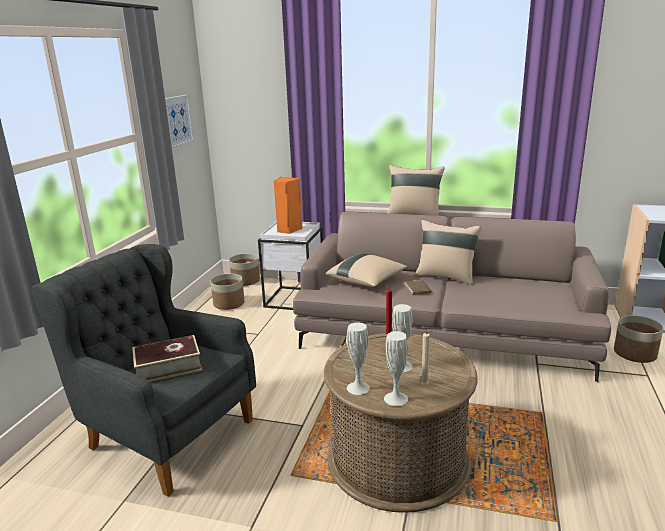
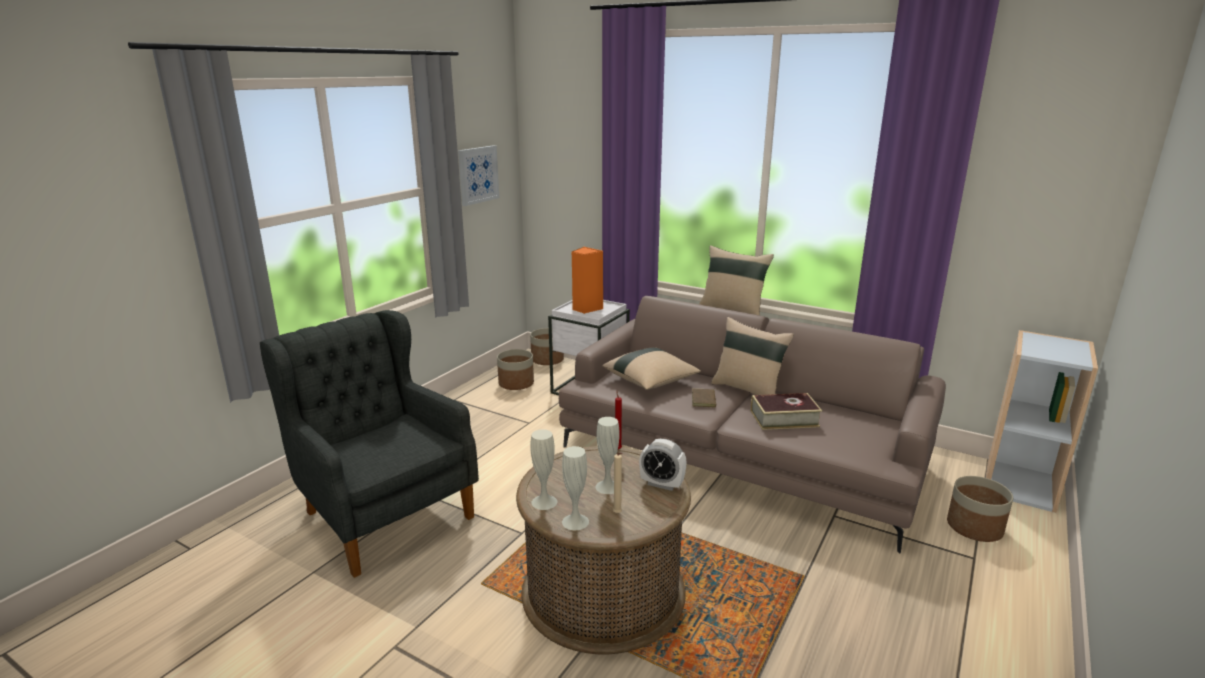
camera: 15 degrees right, 0 degrees up
book [132,335,202,382] -> book moved to [751,393,822,430]
none -> alarm clock [639,439,687,491]

